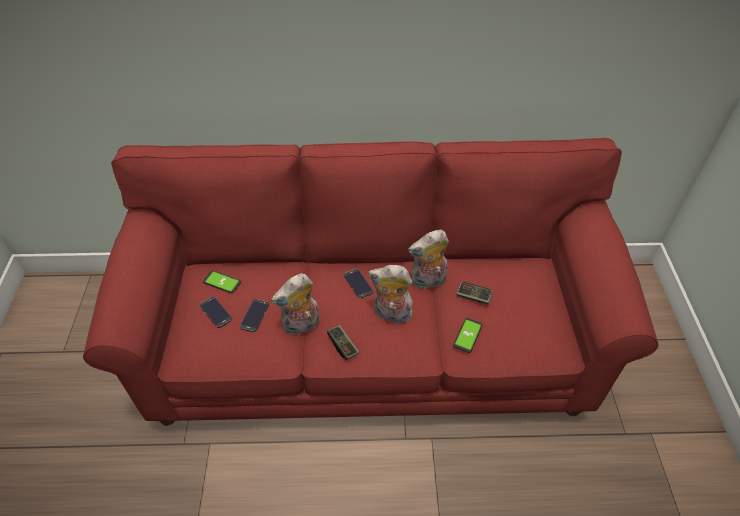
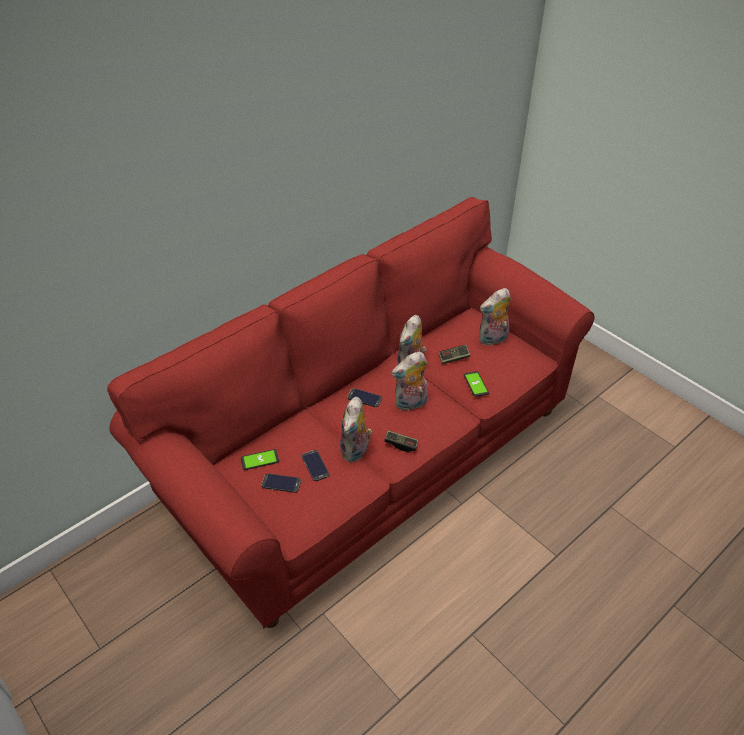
camera: 40 degrees left, 5 degrees down
none -> plush toy [479,288,511,346]

